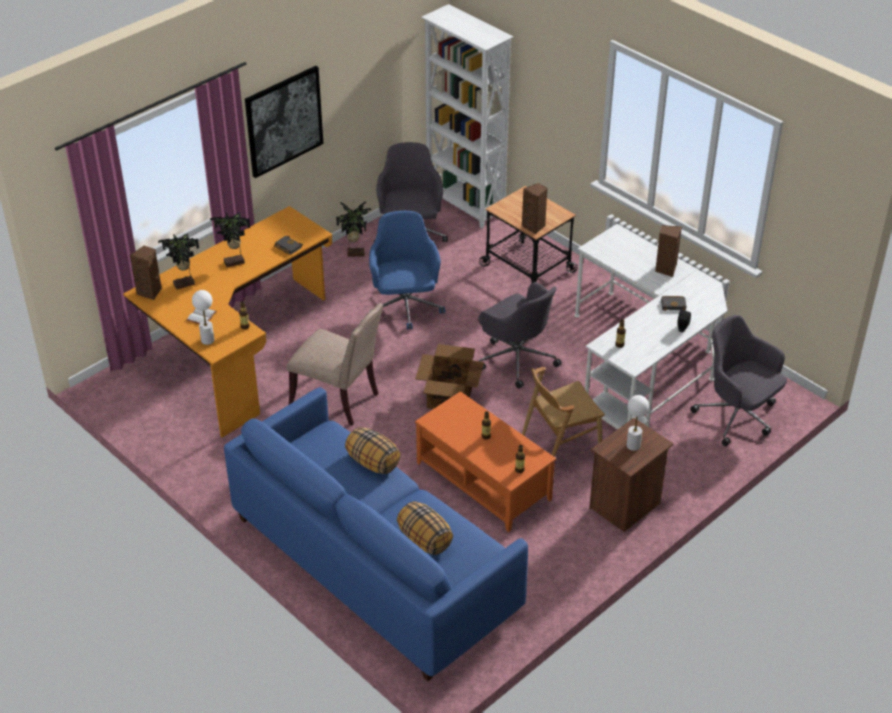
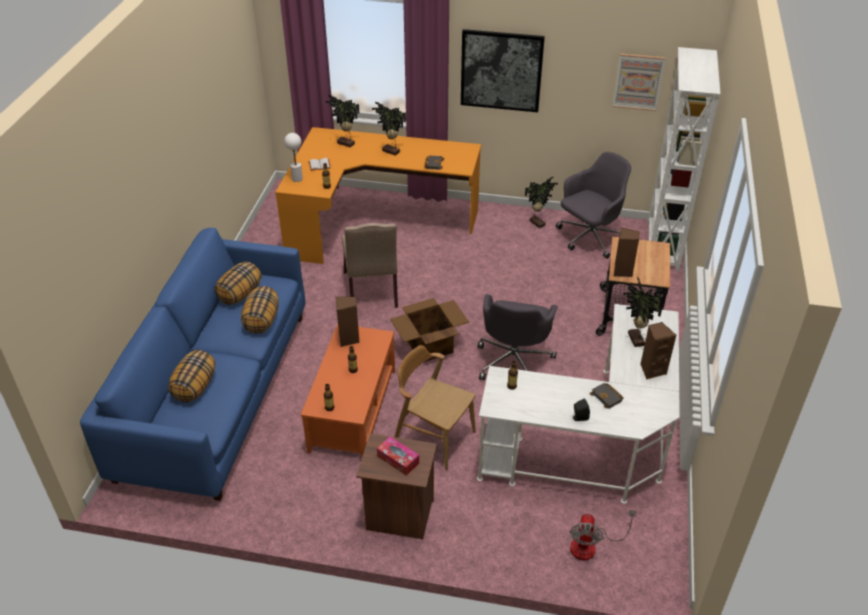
camera: 55 degrees right, 0 degrees up
brown speaker [130,246,162,300] -> brown speaker moved to [335,296,360,347]
blue office chair [369,211,445,330] -> none
white table lamp [627,395,649,451] -> tissue box [377,437,419,476]
grey office chair [690,315,787,446] -> fan [570,510,636,560]
none -> pillow [214,262,261,305]
none -> picture [613,53,665,111]
none -> potted plant [623,277,663,347]

